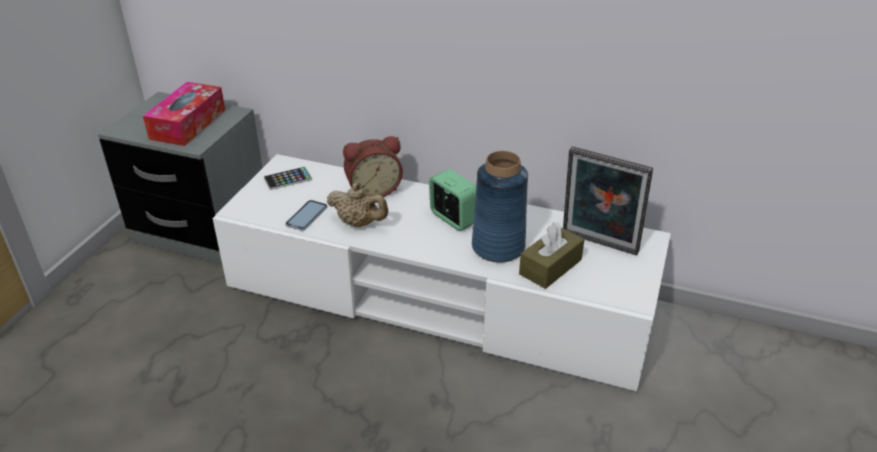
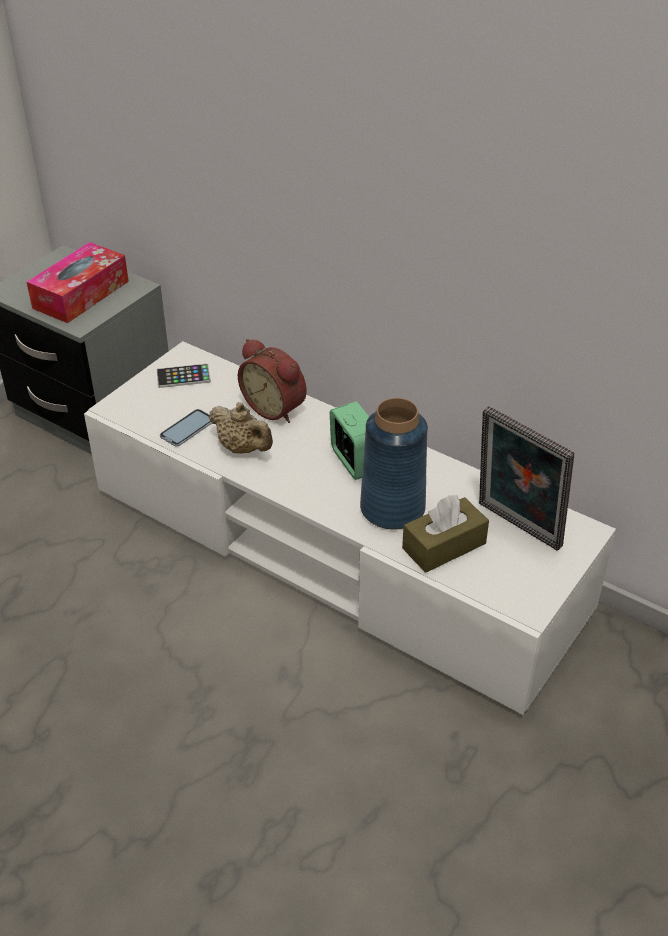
camera: 15 degrees right, 5 degrees up
alarm clock [343,136,403,197] -> alarm clock turned 45 degrees clockwise [238,339,307,423]

